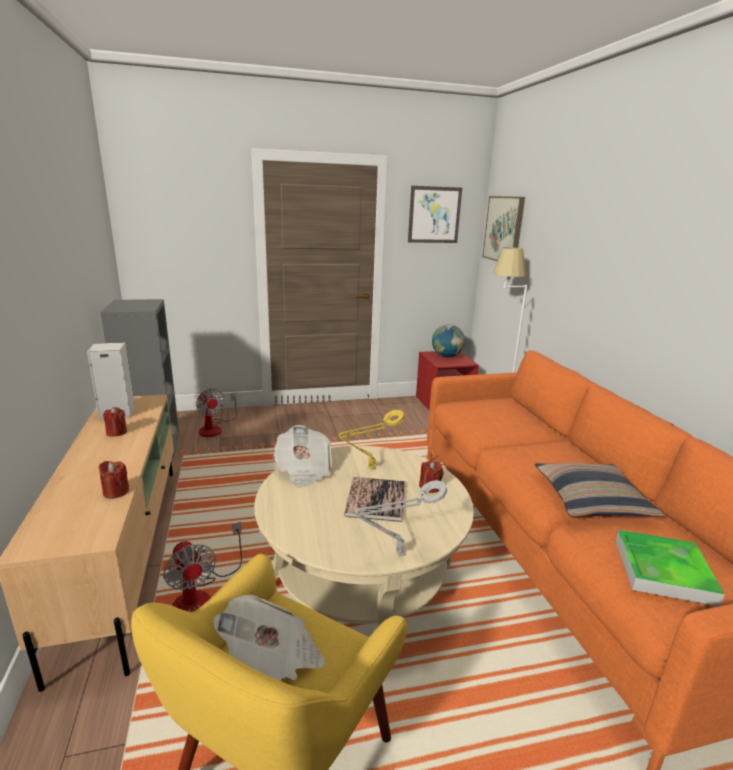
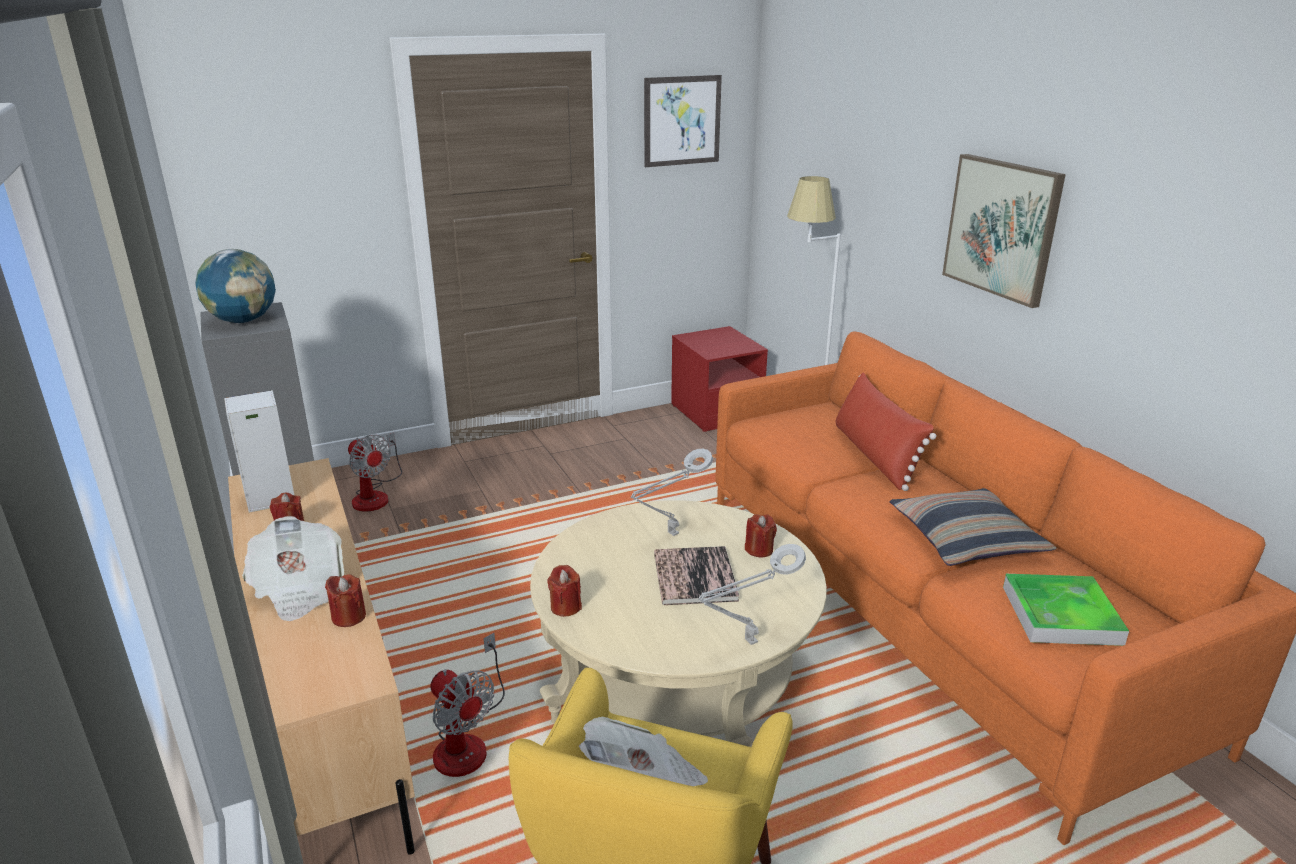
camera: 10 degrees left, 5 degrees up
newspaper [273,425,332,488] -> newspaper moved to [242,516,344,621]
yellow table lamp [338,410,404,470] -> grey table lamp [630,449,713,536]
globe [432,324,465,357] -> globe moved to [195,249,276,323]
picture [482,196,525,261] -> picture moved to [942,154,1066,308]
none -> red candle [547,565,582,617]
none -> red pillow [836,372,937,491]

